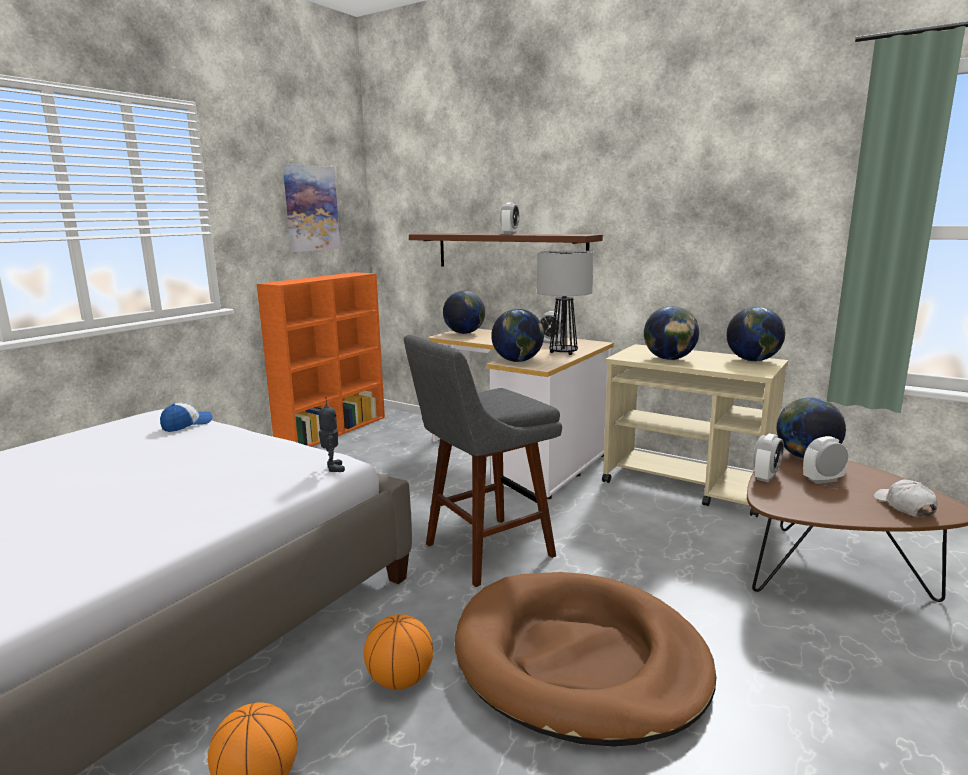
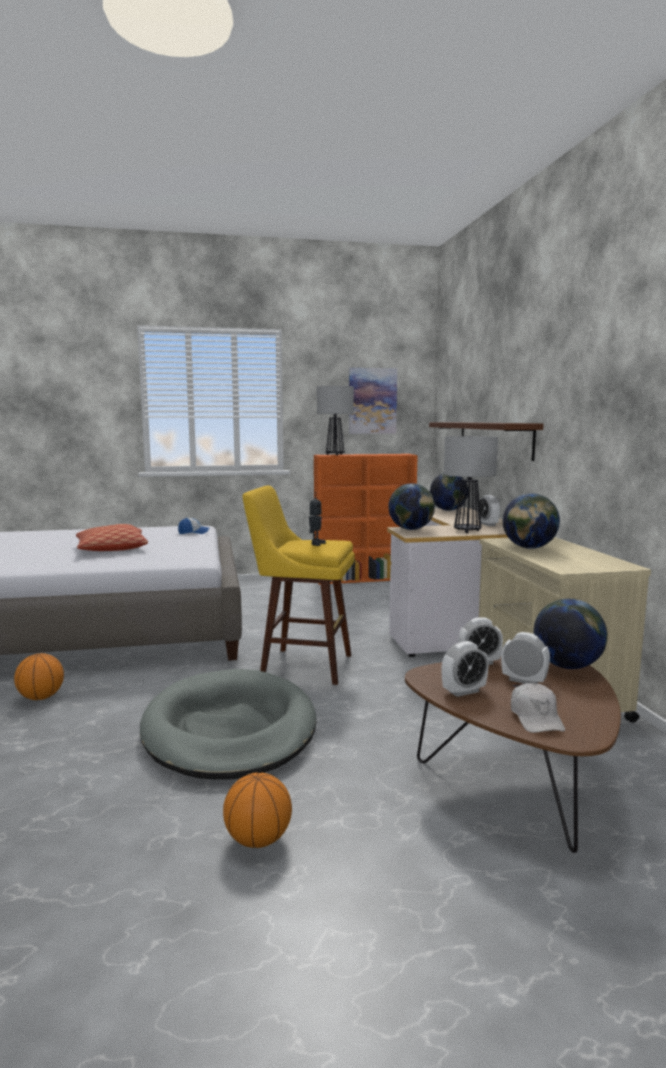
camera: 45 degrees right, 5 degrees down
toy robot [319,397,345,472] -> toy robot moved to [309,492,326,546]
basketball [364,614,433,690] -> basketball moved to [223,773,292,848]
grey stool [404,335,562,587] -> yellow stool [242,485,355,685]
brown dog bed [455,572,716,747] -> grey dog bed [140,669,316,780]
alarm clock [500,202,519,234] -> alarm clock moved to [442,641,489,697]
globe [726,307,785,361] -> none
white cap [874,479,937,517] -> white cap turned 135 degrees clockwise [511,683,565,733]
none -> pillow [76,524,148,551]
none -> table lamp [317,386,354,455]

